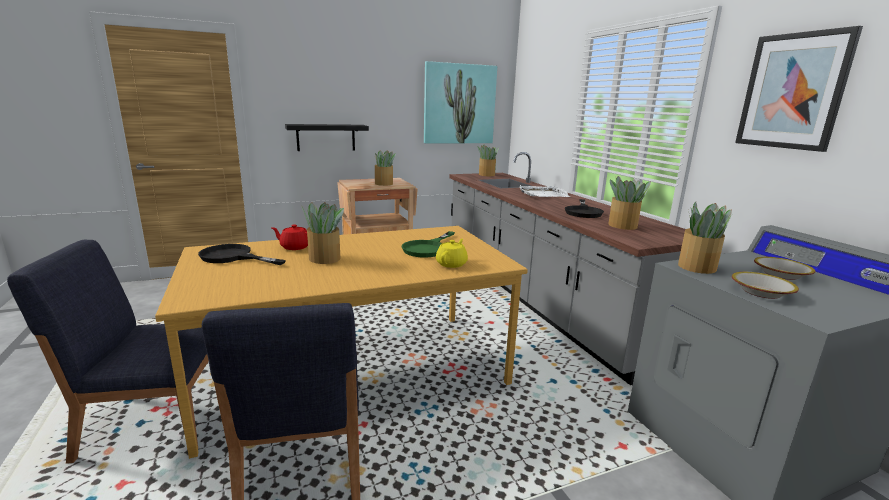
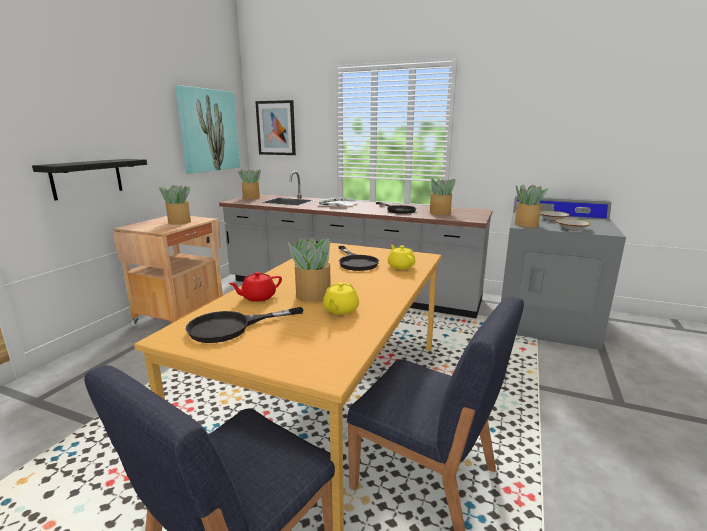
camera: 45 degrees left, 0 degrees up
green frying pan [402,231,455,258] -> black frying pan [338,246,379,271]
picture [735,26,863,152] -> picture moved to [255,100,296,155]
none -> yellow teapot [323,282,359,315]

